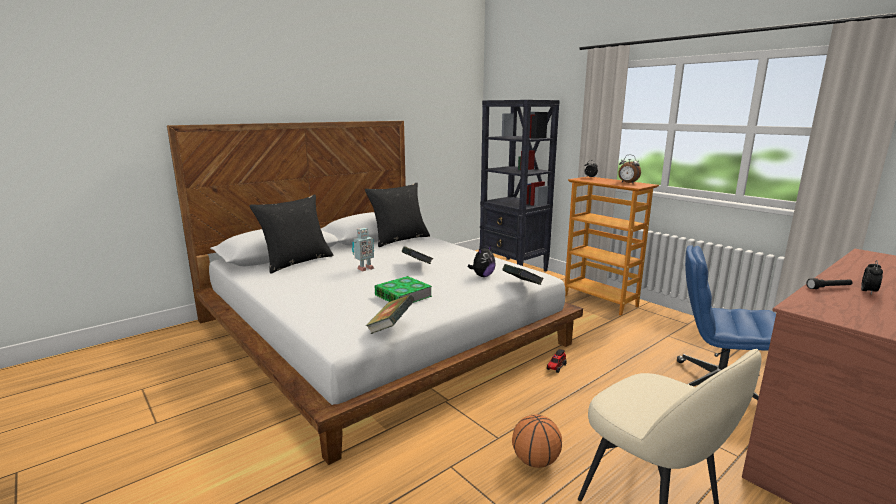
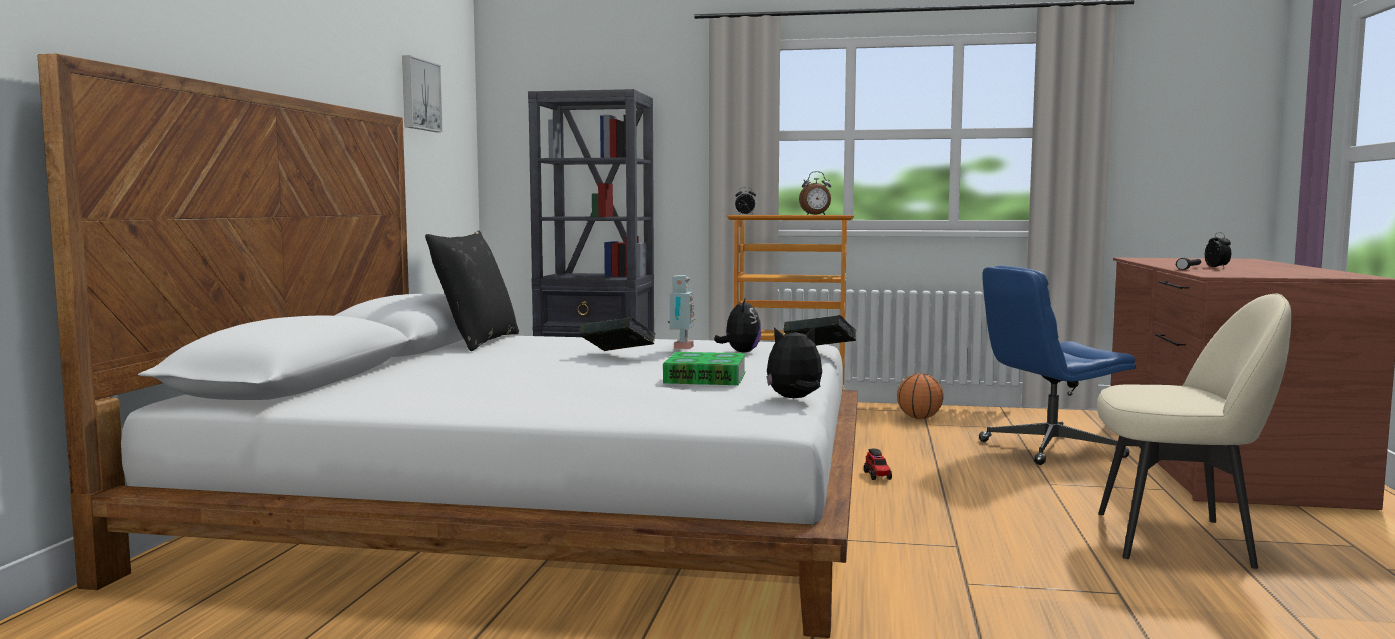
camera: 40 degrees left, 10 degrees down
black pillow [249,195,334,274] -> none
toy robot [352,228,374,271] -> toy robot moved to [668,275,696,349]
book [366,294,415,334] -> plush toy [766,326,822,398]
basketball [512,414,562,468] -> basketball moved to [897,373,944,419]
none -> picture [402,55,443,132]

